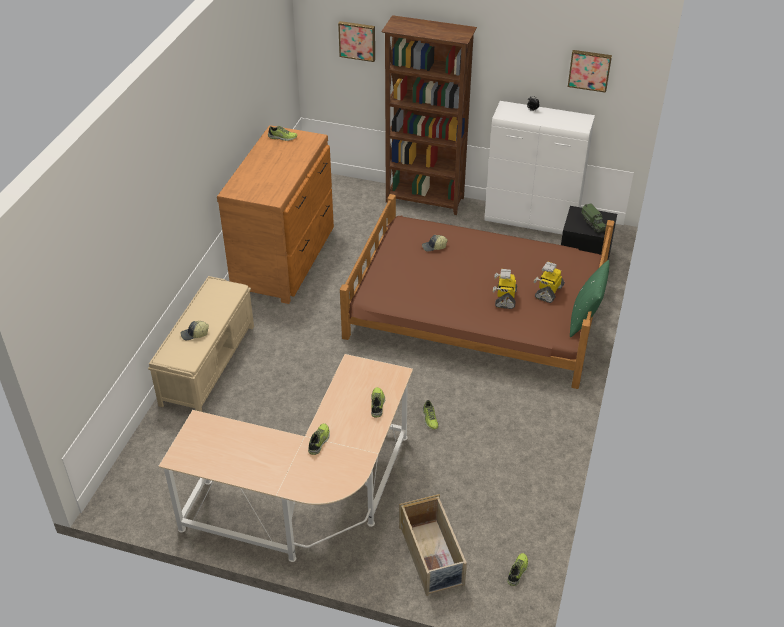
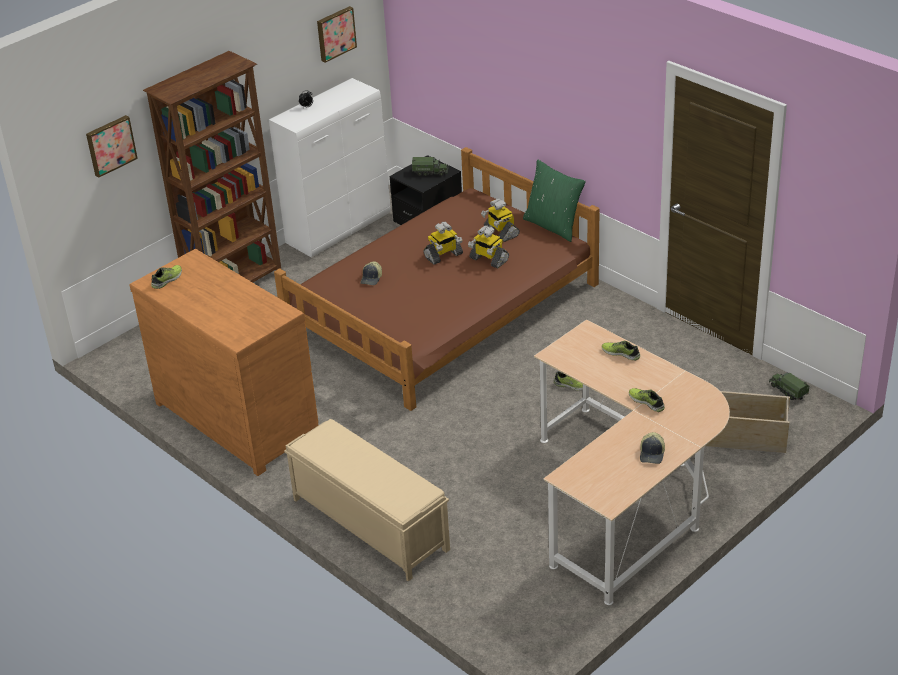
camera: 60 degrees left, 5 degrees down
cap [181,321,209,340] -> cap moved to [640,432,665,464]
shoe [507,553,528,586] -> toy truck [769,373,809,400]
none -> toy robot [423,222,463,265]

